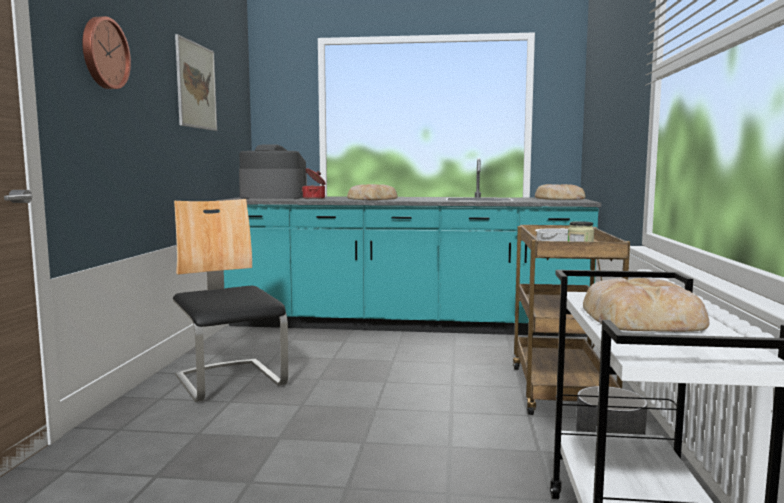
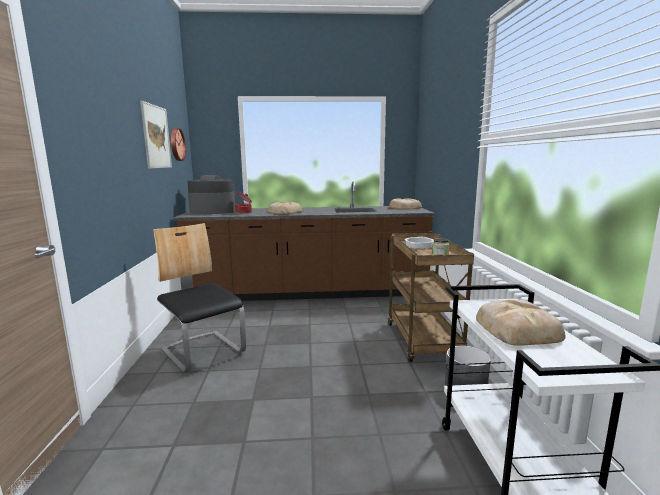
camera: 10 degrees left, 5 degrees up
wall clock [82,16,131,89] -> wall clock moved to [171,128,186,161]
turquoise counter [215,158,601,337] -> brown counter [174,182,435,301]

